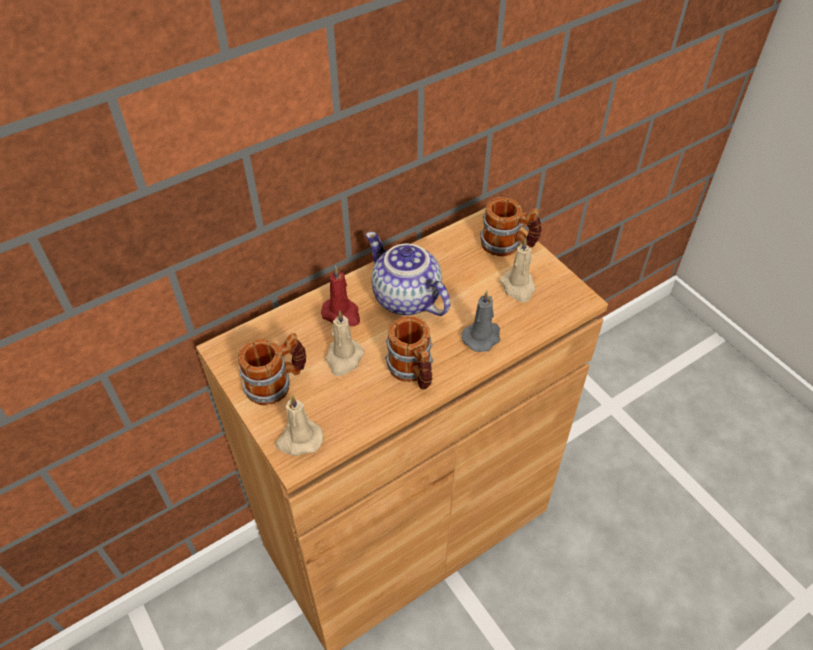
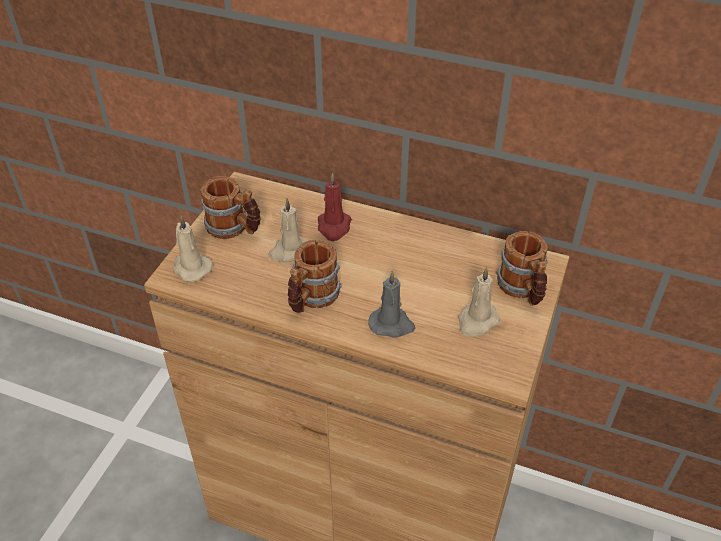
camera: 55 degrees right, 5 degrees down
teapot [366,232,450,316] -> none

